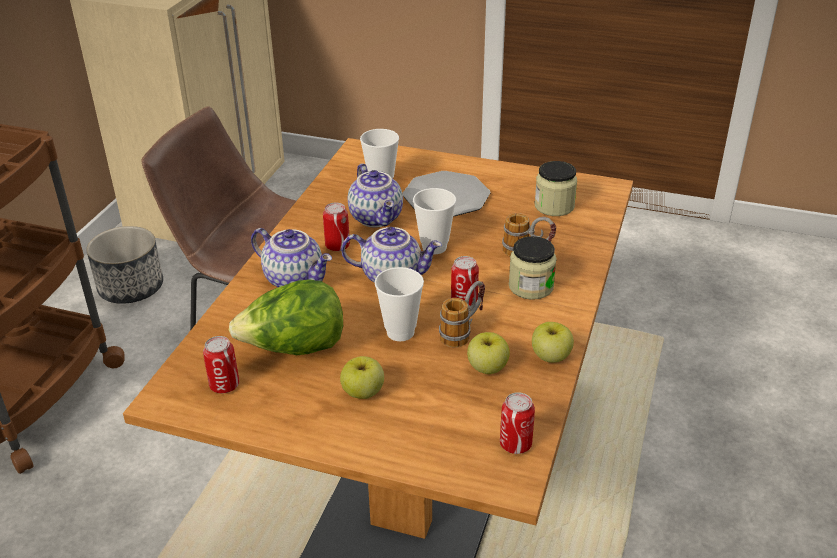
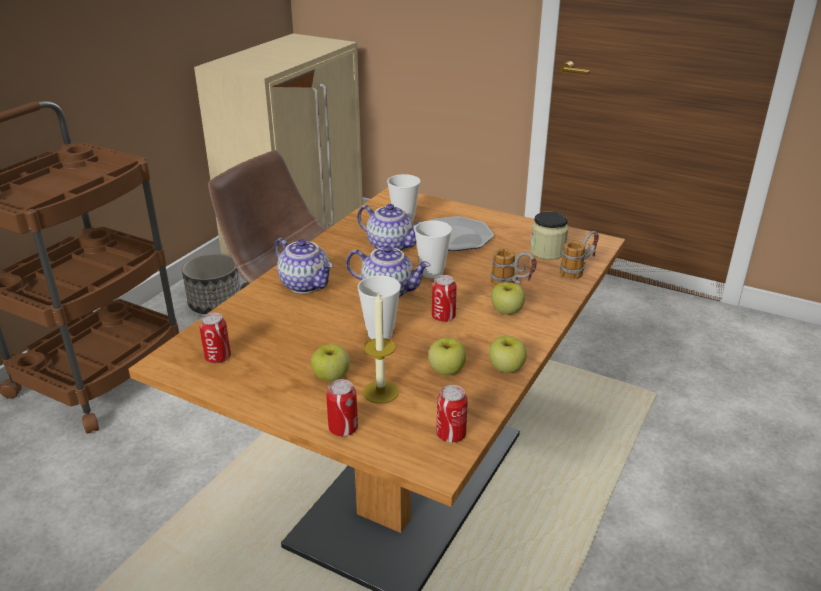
camera: 10 degrees right, 5 degrees down
lettuce [229,279,343,355] -> none
can [323,202,350,251] -> can moved to [326,379,358,436]
teapot [348,163,403,227] -> teapot turned 45 degrees counterclockwise [357,204,421,251]
mug [439,281,485,347] -> mug moved to [560,231,599,279]
jar [509,236,557,300] -> apple [491,282,525,315]
none -> candle [363,292,399,404]

